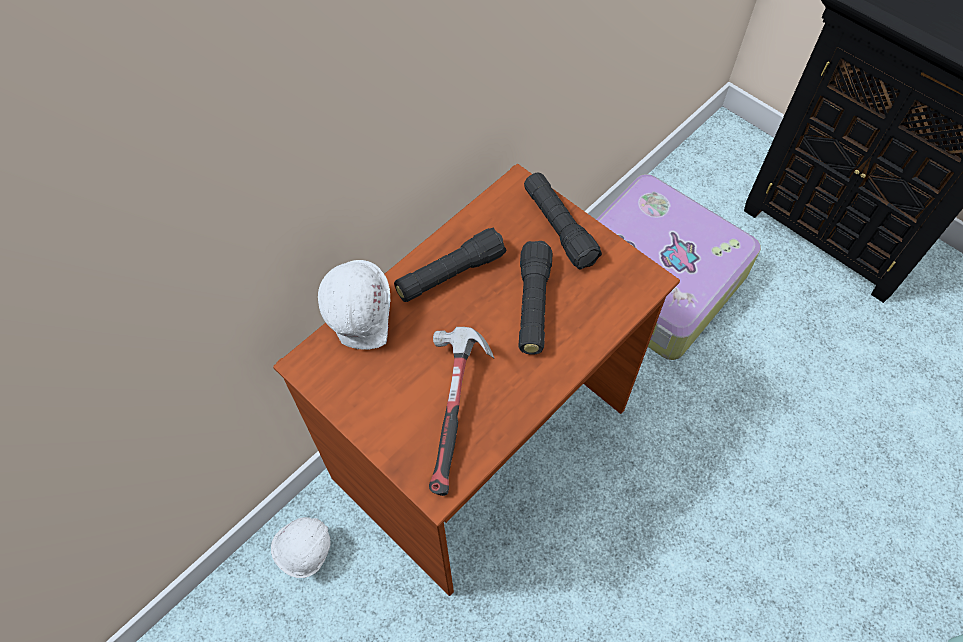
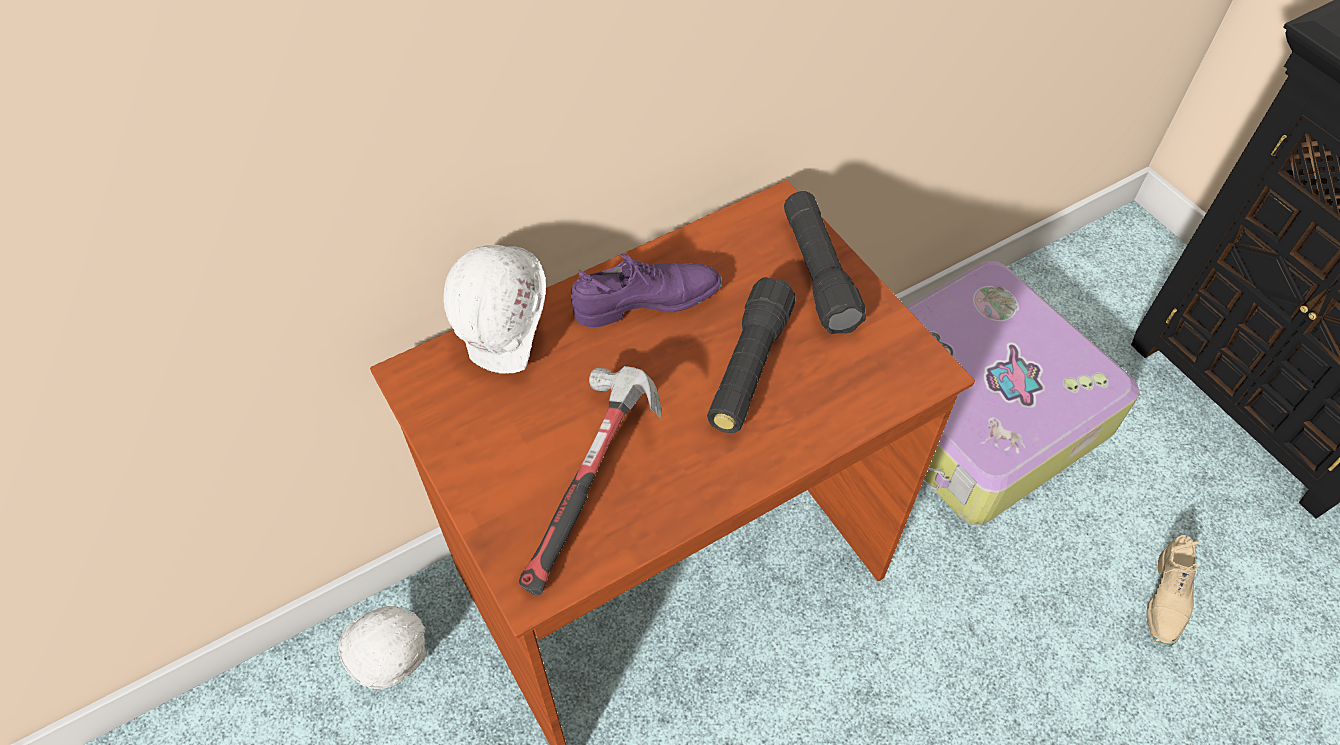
camera: 15 degrees right, 5 degrees down
black flashlight [394,227,506,302] -> purple shoe [571,254,722,327]
none -> beige shoe [1147,535,1200,647]

